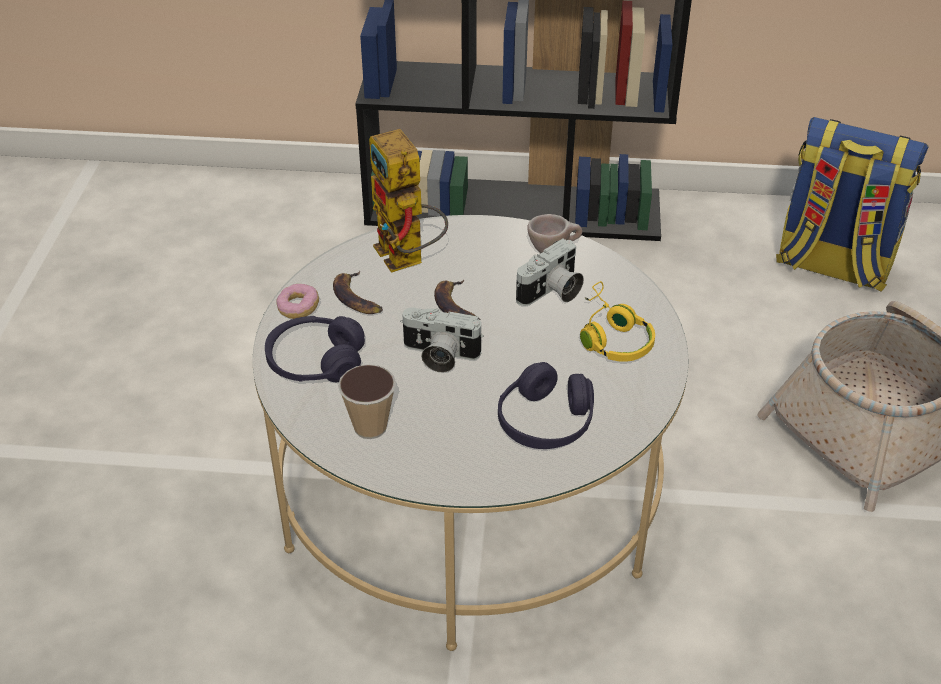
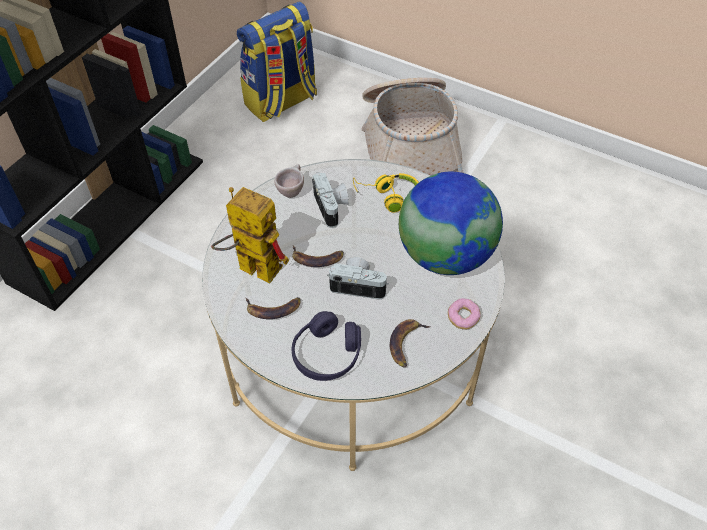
camera: 65 degrees left, 10 degrees up
donut [276,284,319,319] -> donut moved to [448,298,481,329]
cup [338,364,396,439] -> banana [390,319,430,367]
toy robot [369,129,448,273] -> toy robot turned 150 degrees counterclockwise [211,187,289,284]
camera [400,307,484,373] -> camera turned 120 degrees counterclockwise [327,257,388,299]
purple headphones [498,362,594,449] -> globe [399,171,503,275]

